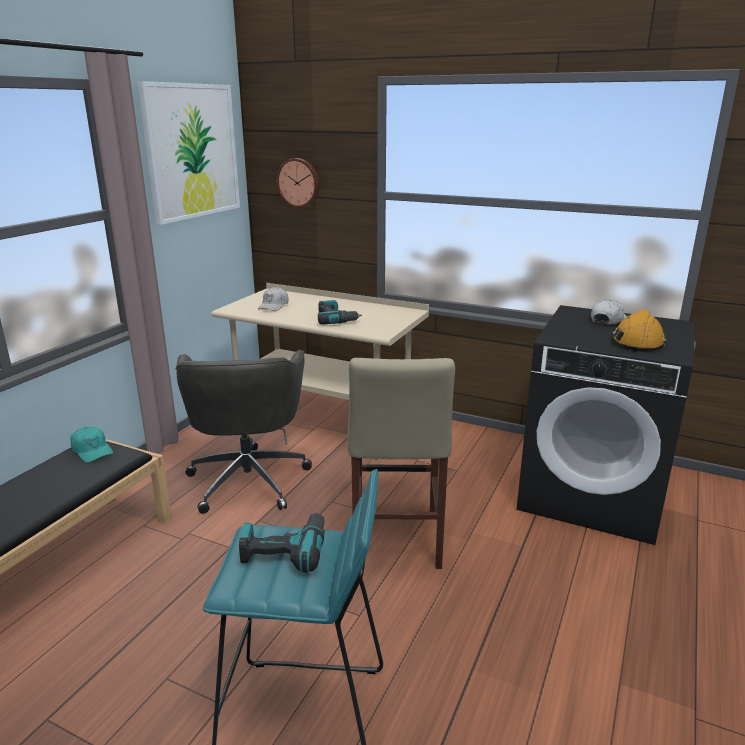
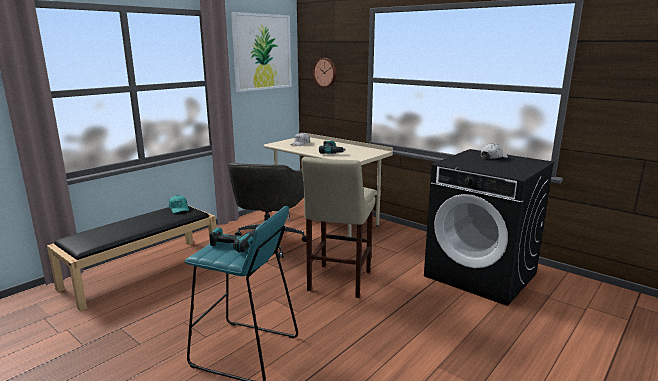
camera: 15 degrees right, 5 degrees down
orange hard hat [612,310,666,352] -> none

